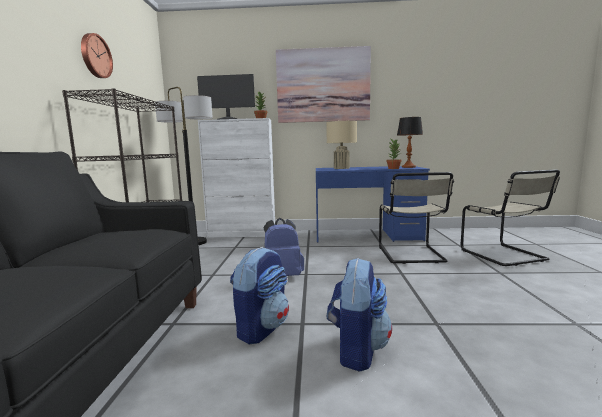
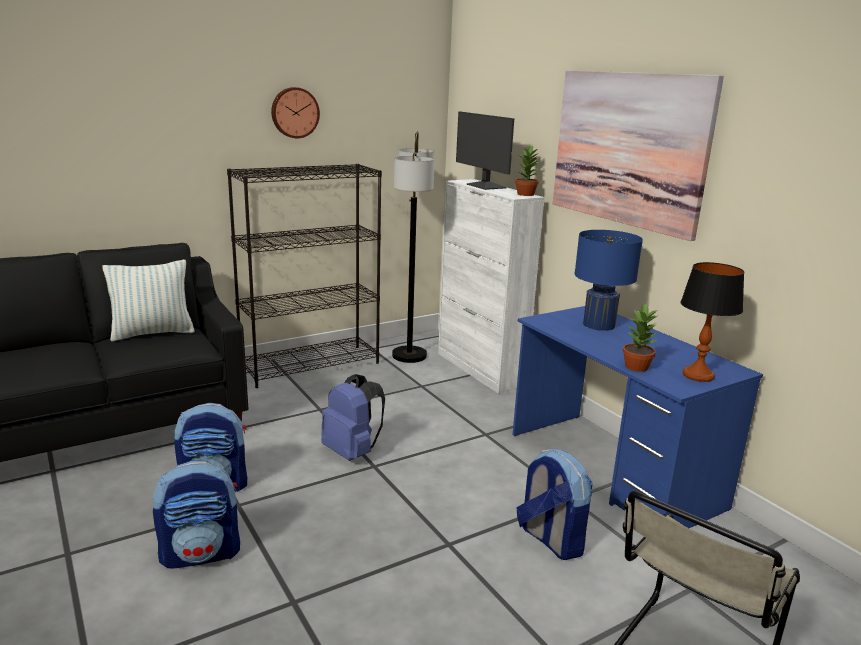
camera: 55 degrees right, 10 degrees up
beige table lamp [326,121,357,169] -> blue table lamp [575,230,643,331]
beige chair [379,172,454,264] -> backpack [517,449,593,560]
none -> pillow [102,260,195,341]

